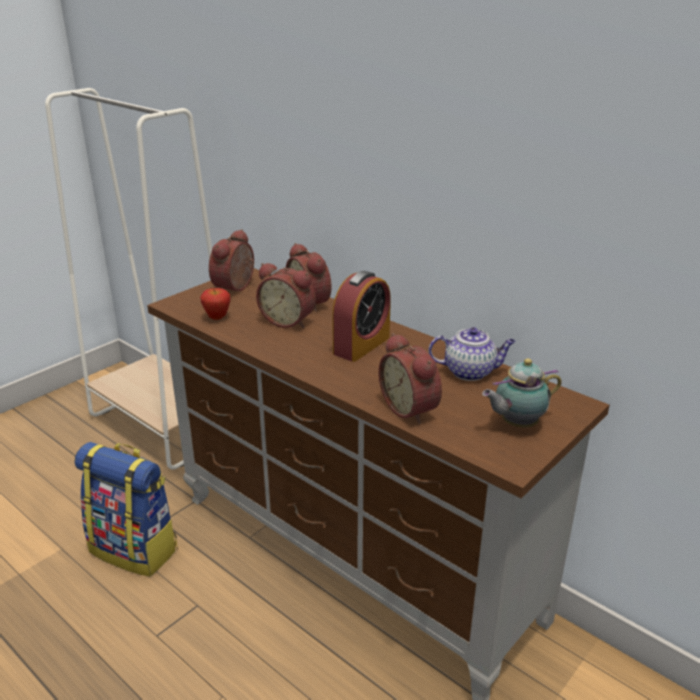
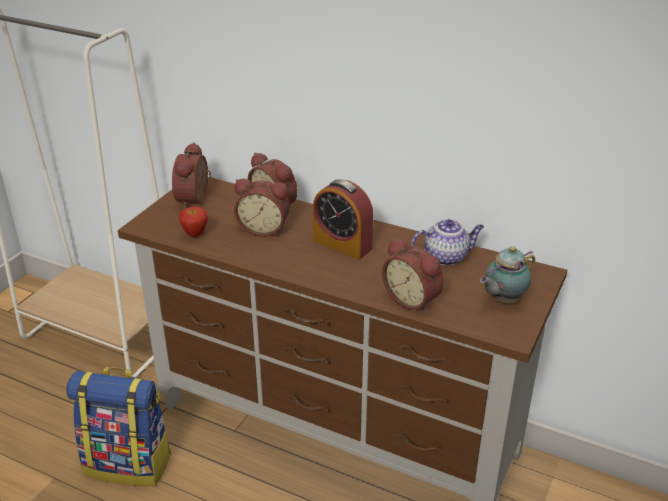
camera: 15 degrees left, 5 degrees up
alarm clock [332,271,391,362] -> alarm clock turned 105 degrees clockwise [313,179,373,260]

